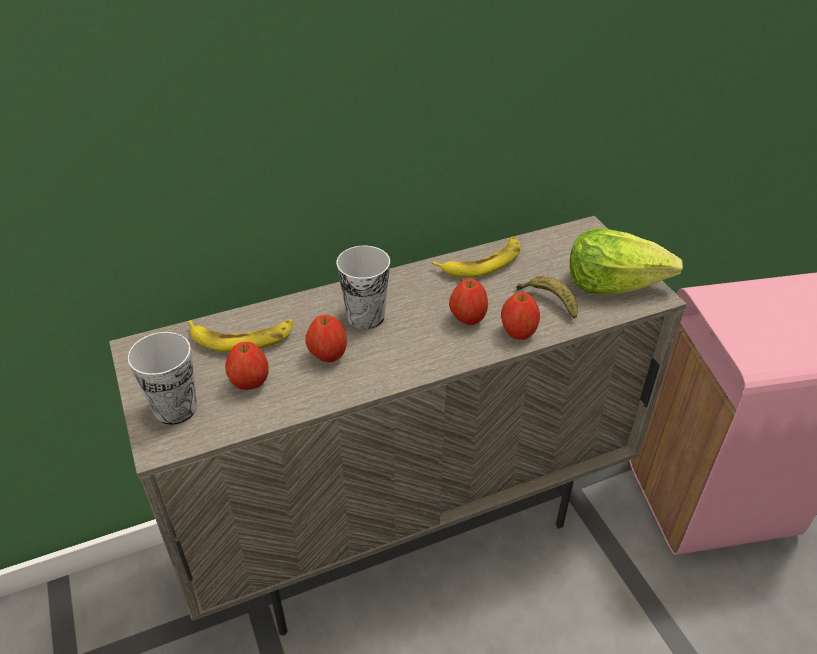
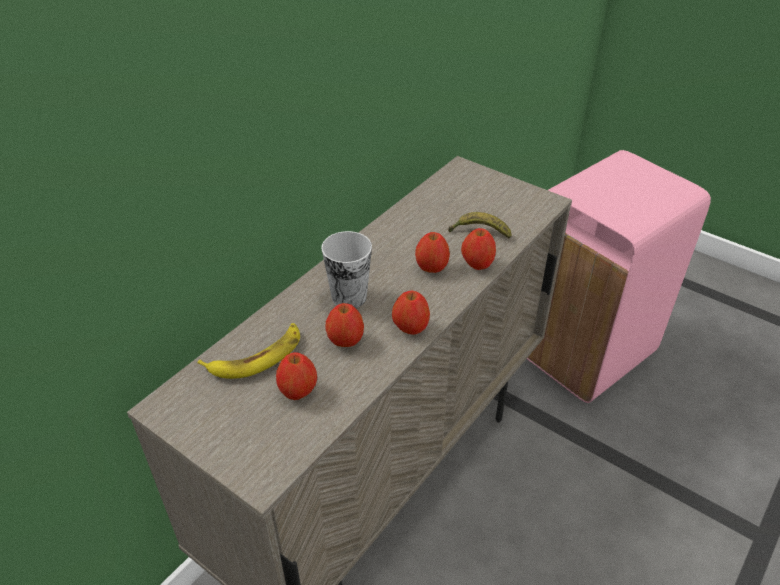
camera: 30 degrees left, 0 degrees up
cup [127,332,197,425] -> none
banana [432,236,521,278] -> none
lettuce [570,228,683,294] -> none
none -> apple [392,291,430,335]

